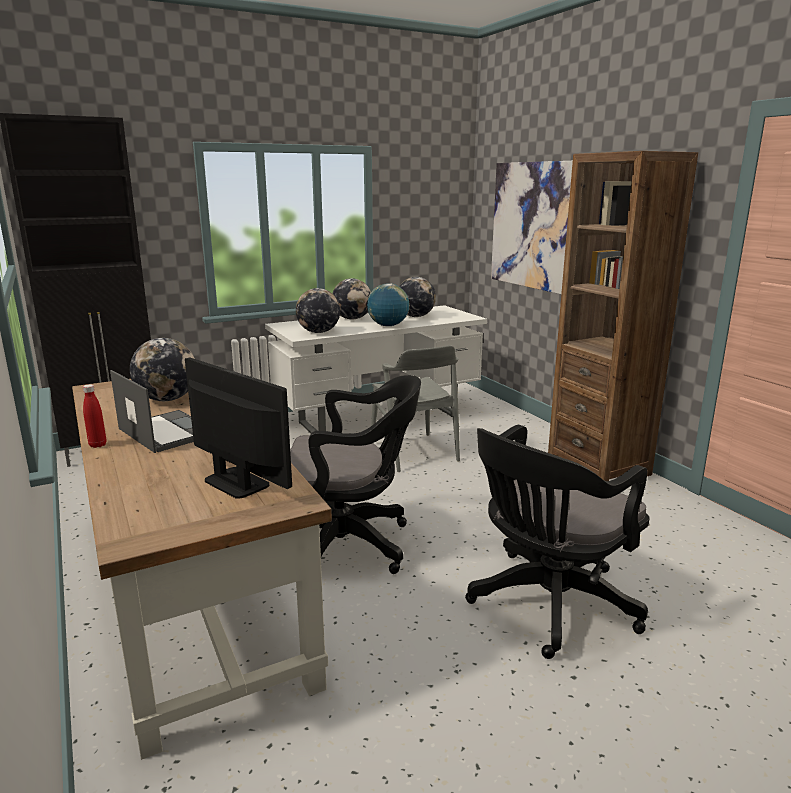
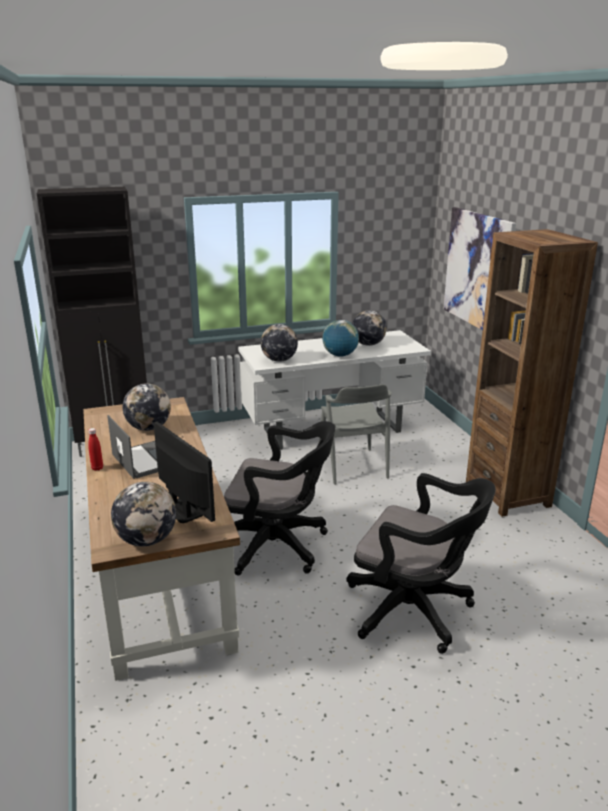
camera: 10 degrees right, 5 degrees up
globe [332,278,371,319] -> globe moved to [111,482,176,546]
black office chair [465,425,650,659] -> black office chair turned 120 degrees counterclockwise [346,473,496,654]

